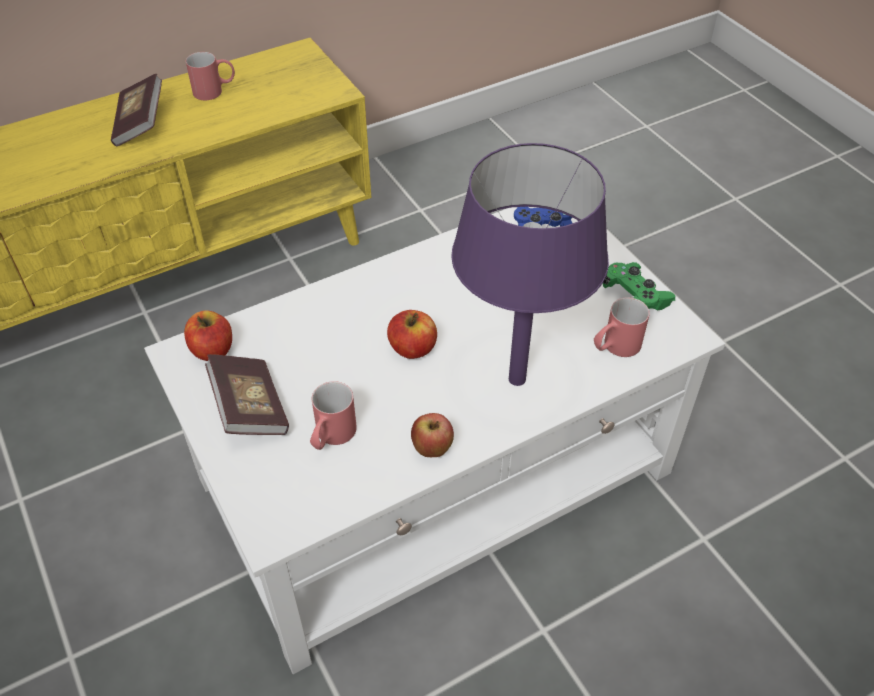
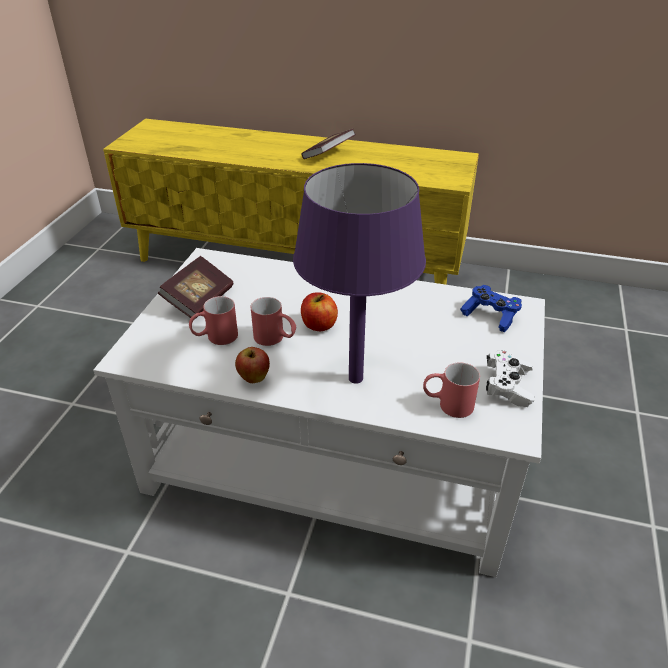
camera: 45 degrees right, 10 degrees down
apple [184,310,232,361] -> none
red mug [185,52,235,100] -> red mug moved to [251,297,296,346]
green game controller [603,262,676,310] -> white game controller [486,350,535,407]

